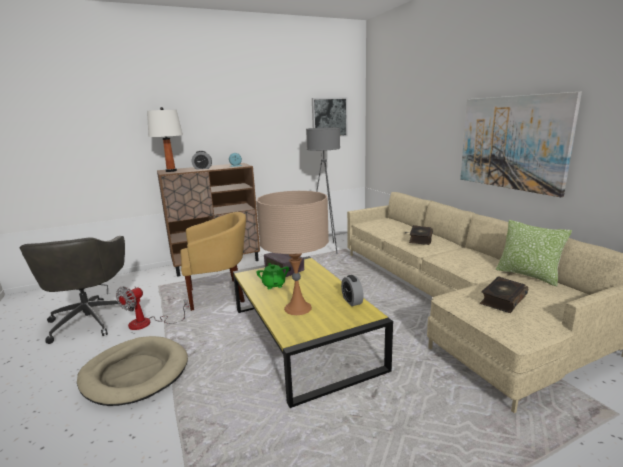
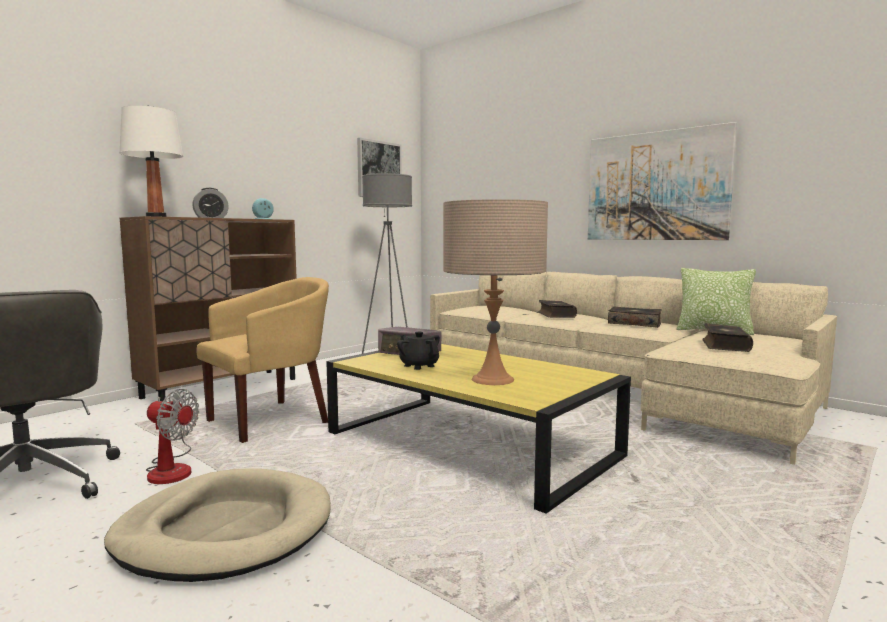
camera: 25 degrees left, 10 degrees down
fan [116,286,189,330] -> fan turned 75 degrees counterclockwise [146,389,199,484]
green teapot [256,263,289,289] -> black teapot [397,332,440,370]
alarm clock [341,275,364,306] -> none
none -> book [608,307,662,328]

